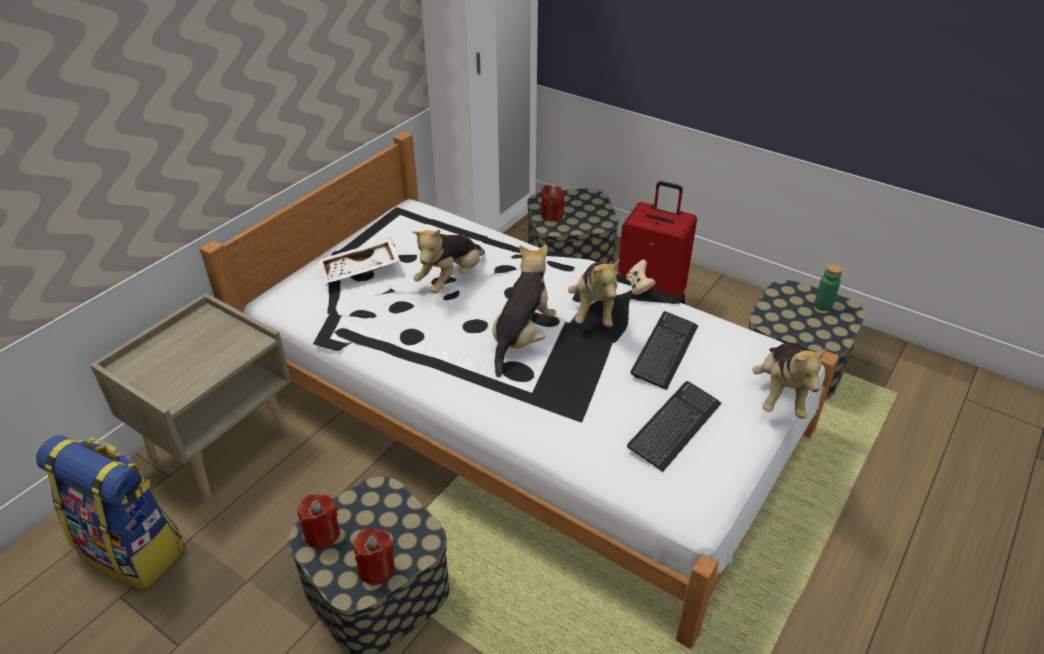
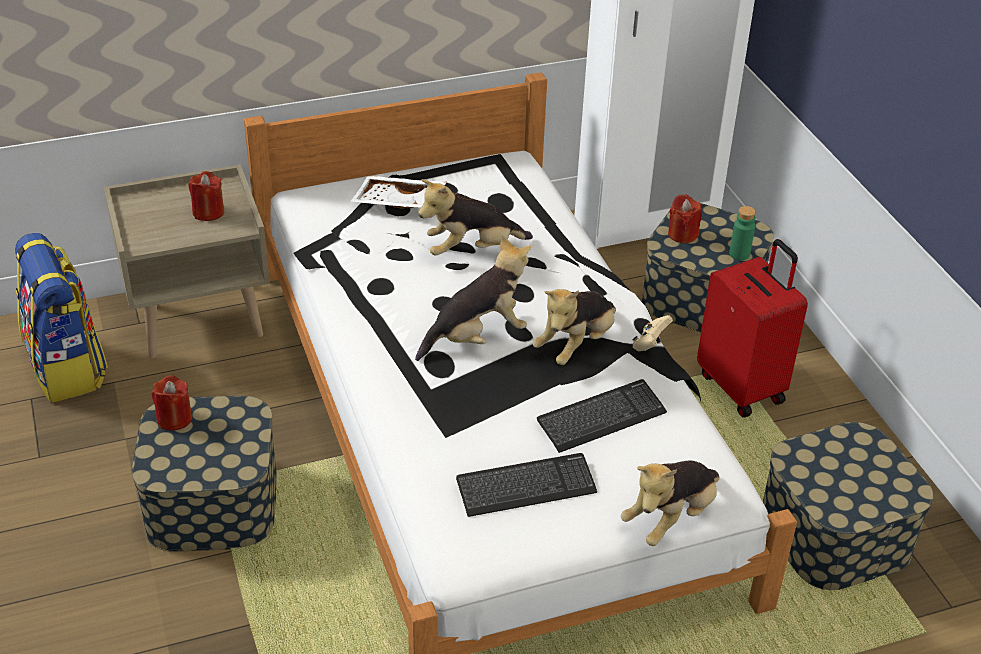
camera: 35 degrees right, 0 degrees up
red candle [353,528,395,586] -> red candle moved to [188,171,224,221]
green bottle [814,264,843,311] -> green bottle moved to [729,206,756,260]

